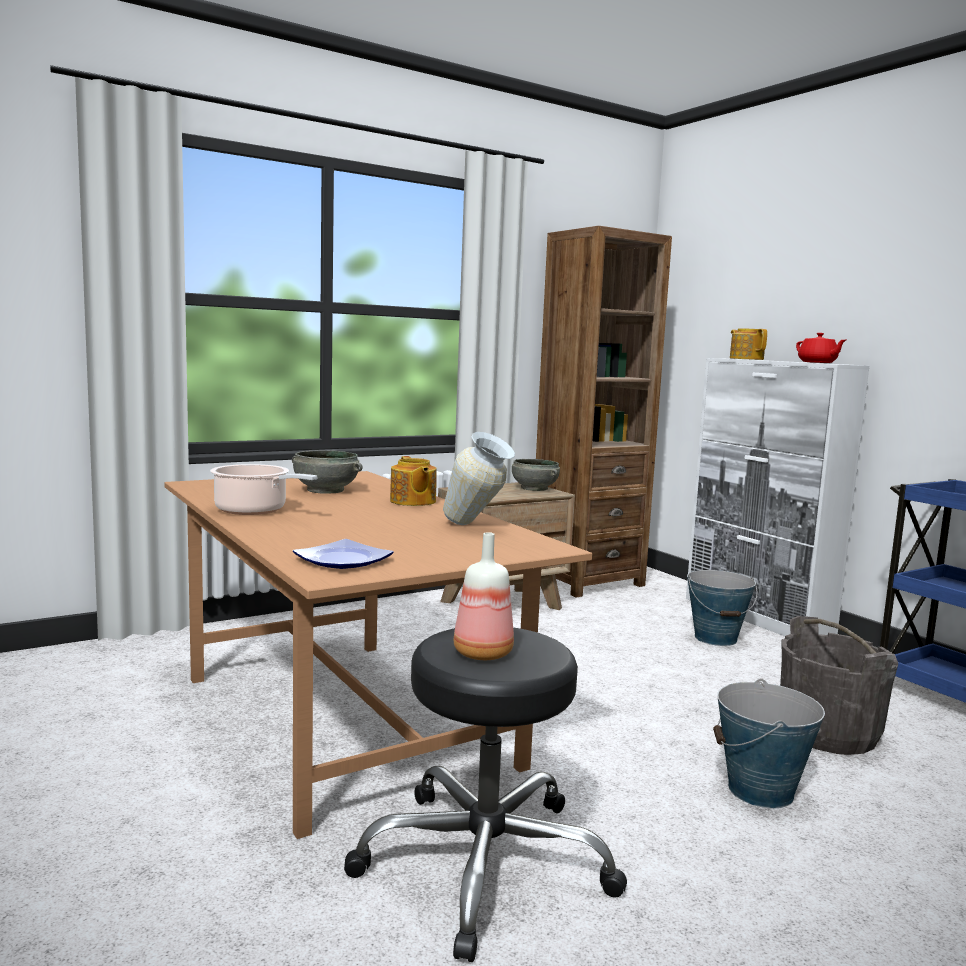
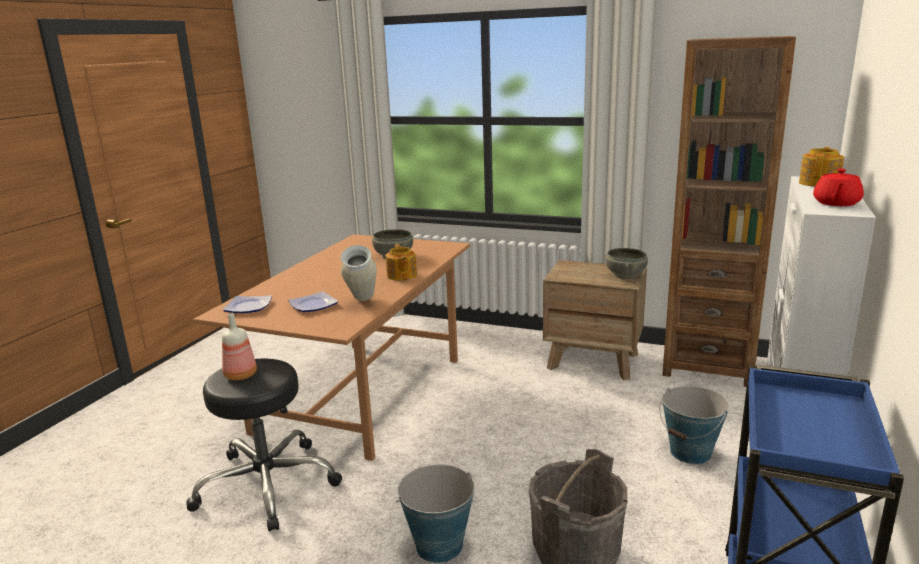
camera: 55 degrees right, 10 degrees up
cooking pot [210,464,317,515] -> none
teapot [390,456,437,506] -> teapot turned 45 degrees counterclockwise [386,244,417,281]
none -> plate [288,291,338,312]

